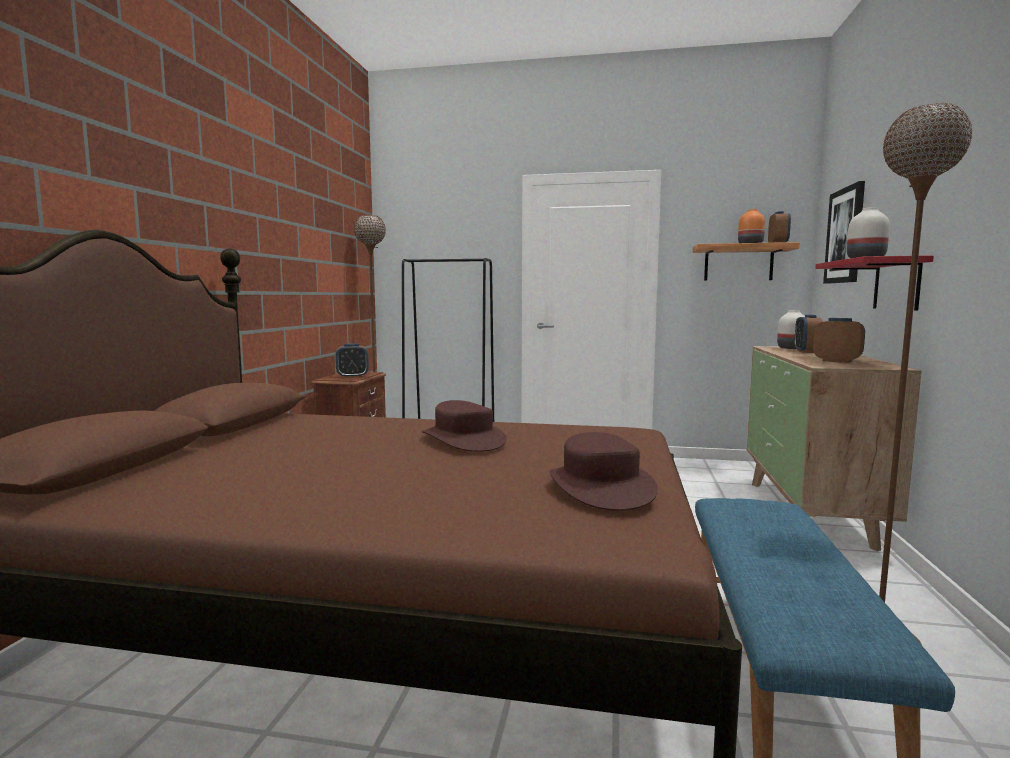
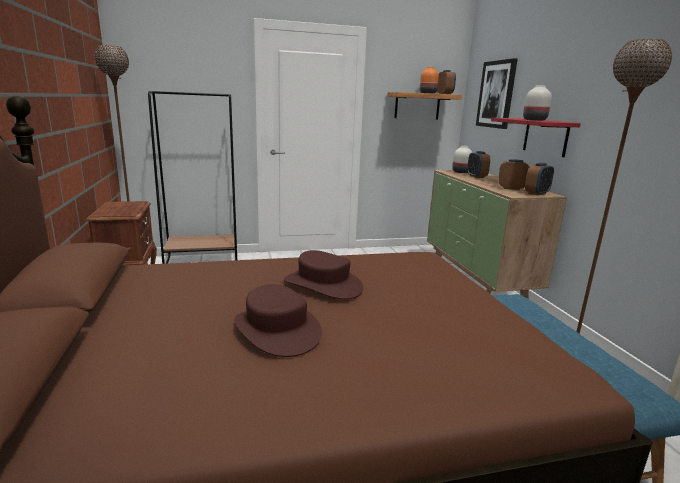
camera: 25 degrees left, 10 degrees up
alarm clock [335,343,369,378] -> alarm clock moved to [525,163,554,195]
brown hat [550,432,658,511] -> brown hat moved to [234,284,322,357]

